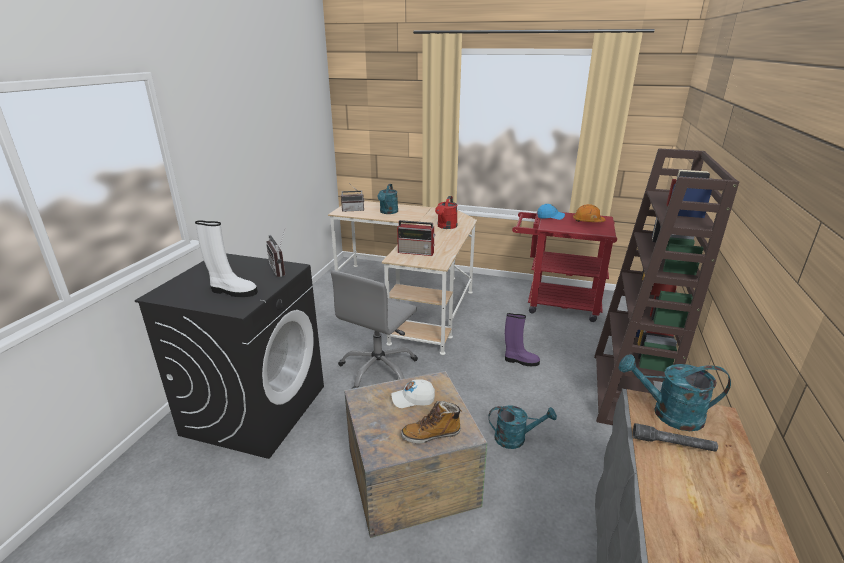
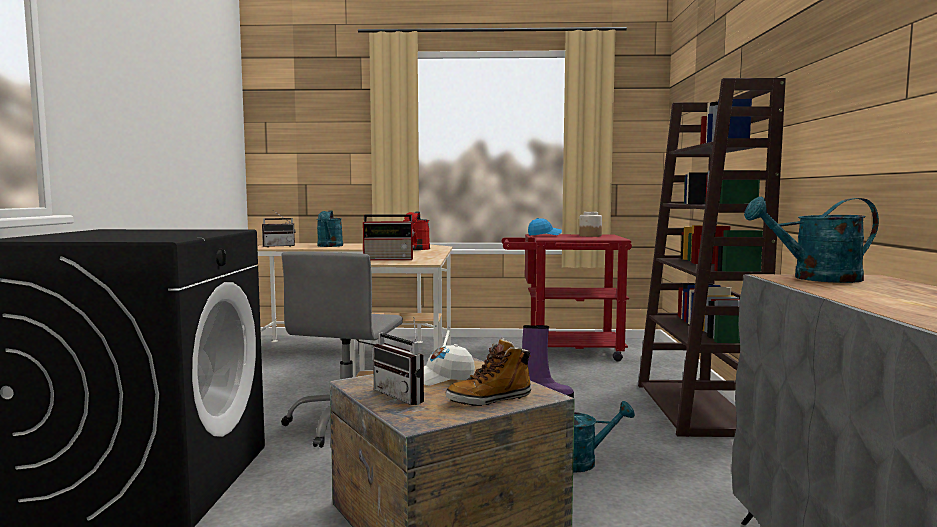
camera: 15 degrees left, 20 degrees down
white boot [195,220,258,297] -> none
radio [266,228,286,277] -> radio moved to [373,317,424,405]
orange hard hat [573,204,605,222] -> jar [579,212,602,237]
grey flashlight [633,423,718,452] -> none

